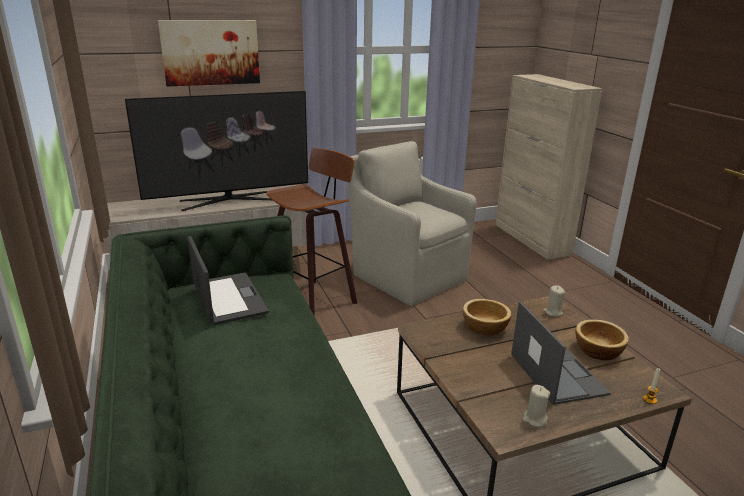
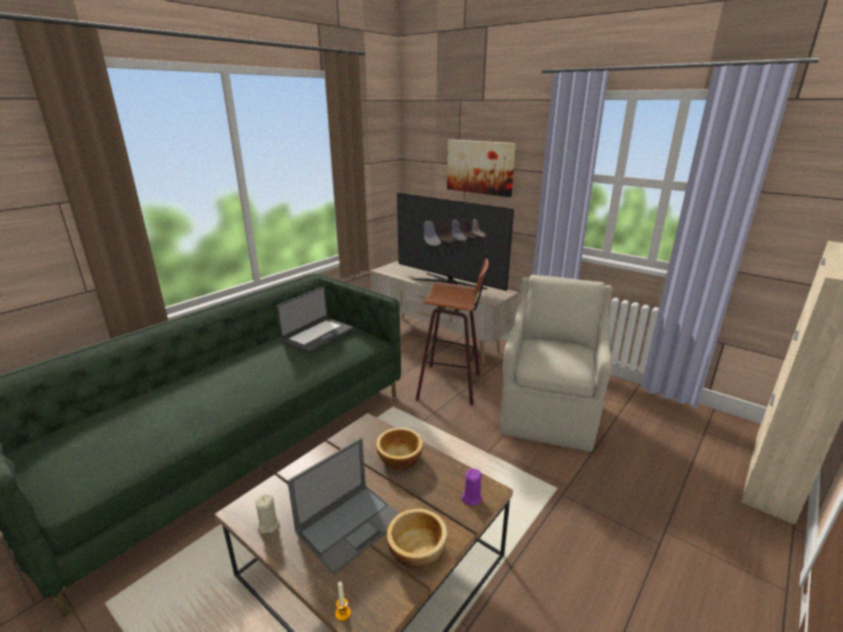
camera: 60 degrees right, 0 degrees up
beige candle [544,285,565,317] -> purple candle [462,468,482,506]

